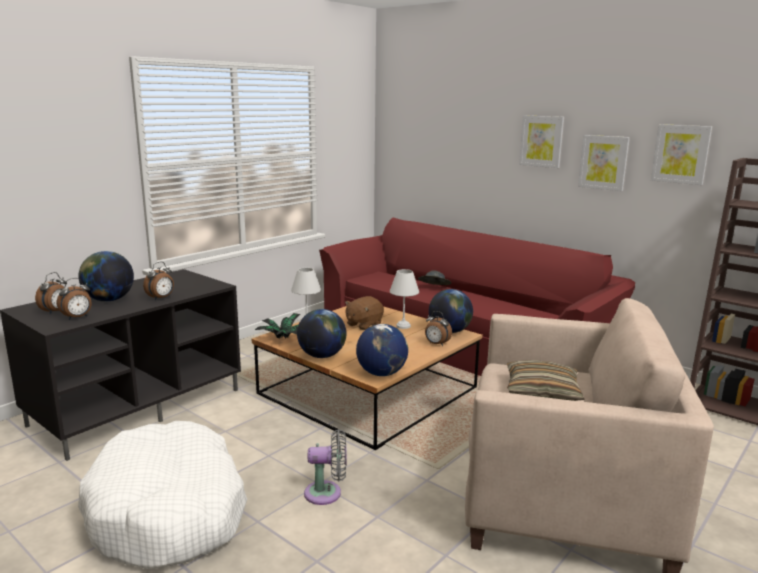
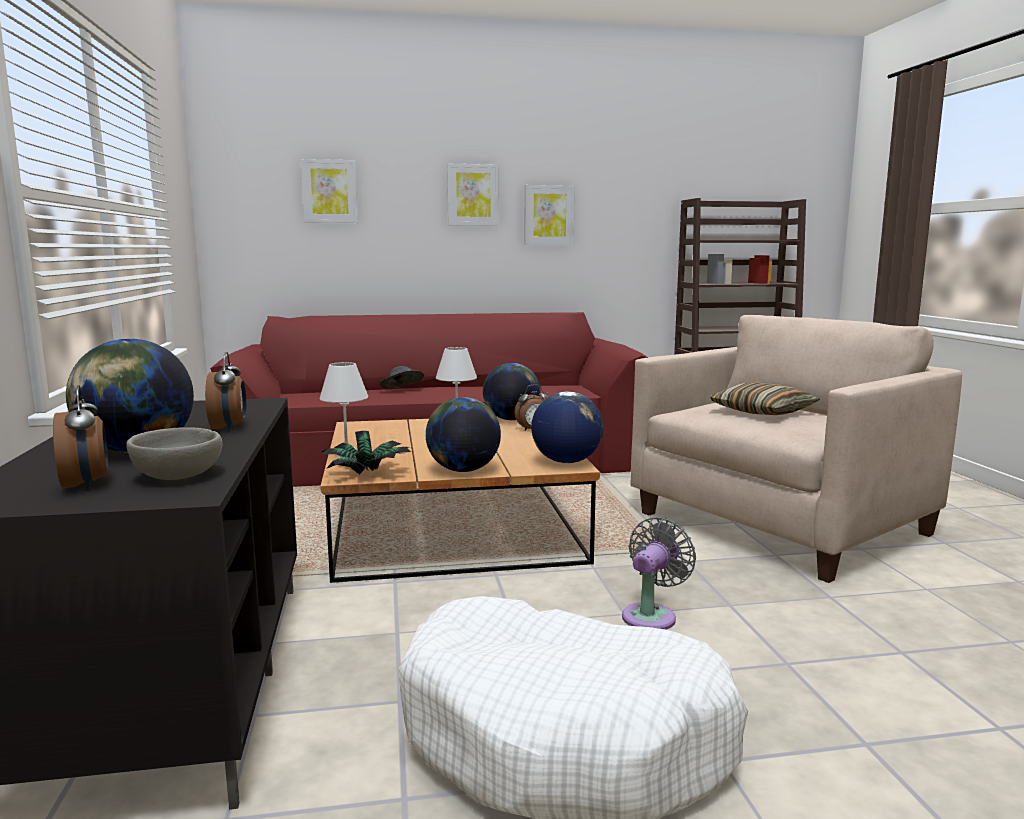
camera: 50 degrees left, 5 degrees down
alarm clock [57,278,92,320] -> grey bowl [126,427,223,480]
brown plush toy [345,296,384,330] -> none
picture [651,124,712,185] -> picture moved to [301,159,358,223]

